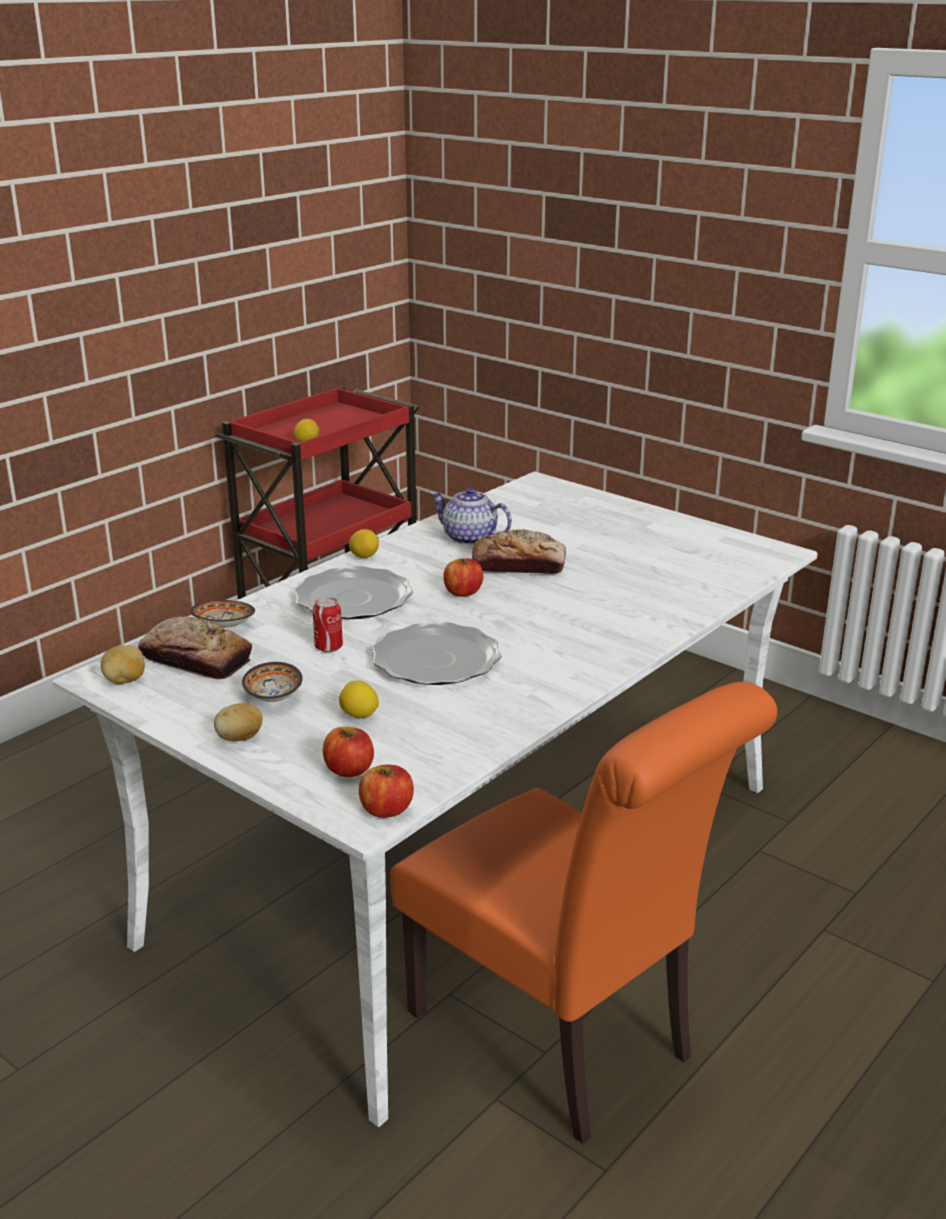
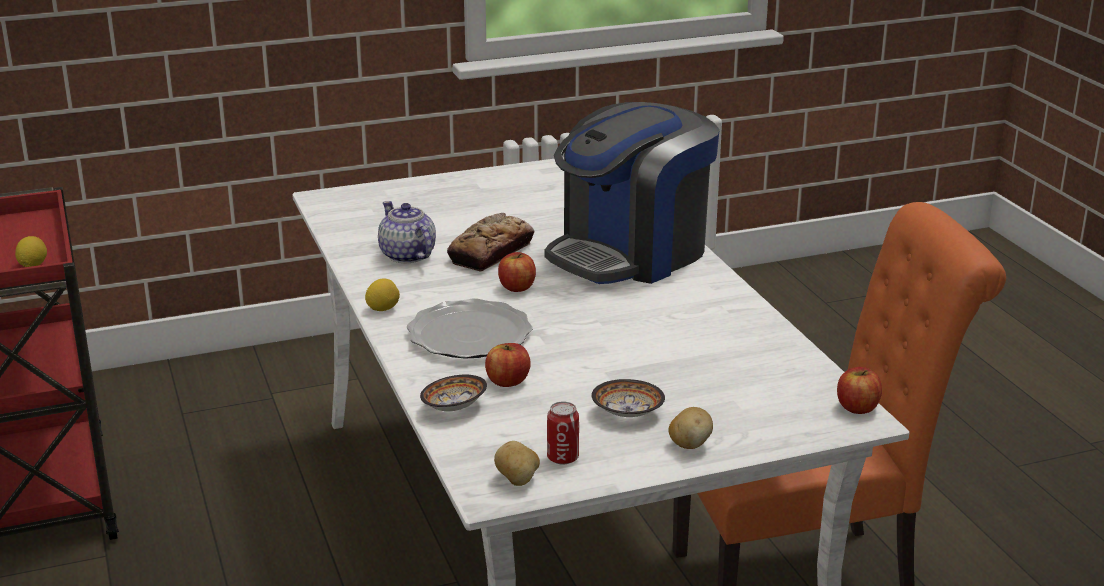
camera: 60 degrees left, 0 degrees up
bread [138,616,252,679] -> none
can [313,597,343,652] -> can moved to [547,402,579,465]
apple [323,727,374,777] -> apple moved to [485,343,531,387]
lemon [339,680,379,718] -> none
plate [372,622,501,685] -> none
teapot [430,487,512,545] -> teapot turned 90 degrees clockwise [378,201,436,263]
none -> coffee machine [545,102,720,284]

